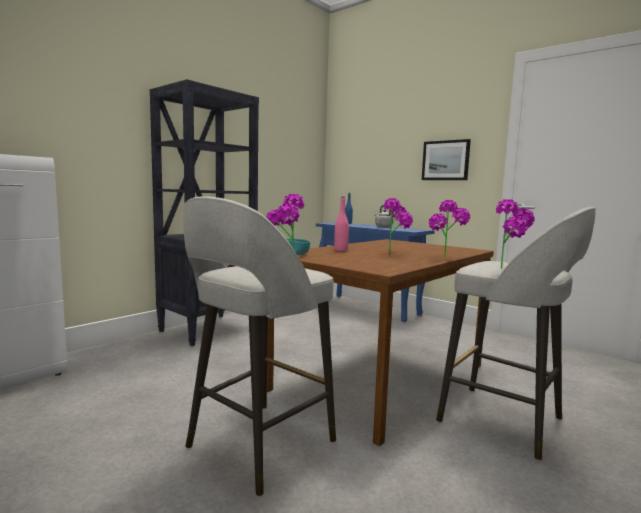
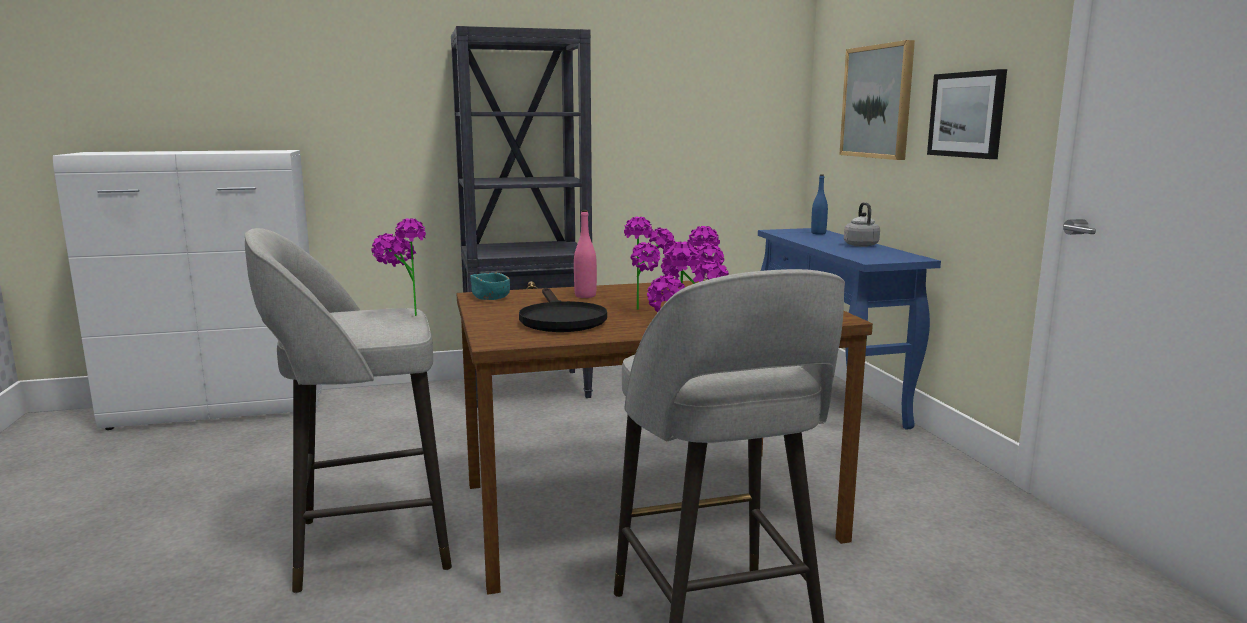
camera: 35 degrees right, 5 degrees up
none -> black frying pan [519,288,607,332]
none -> picture [839,40,915,160]

